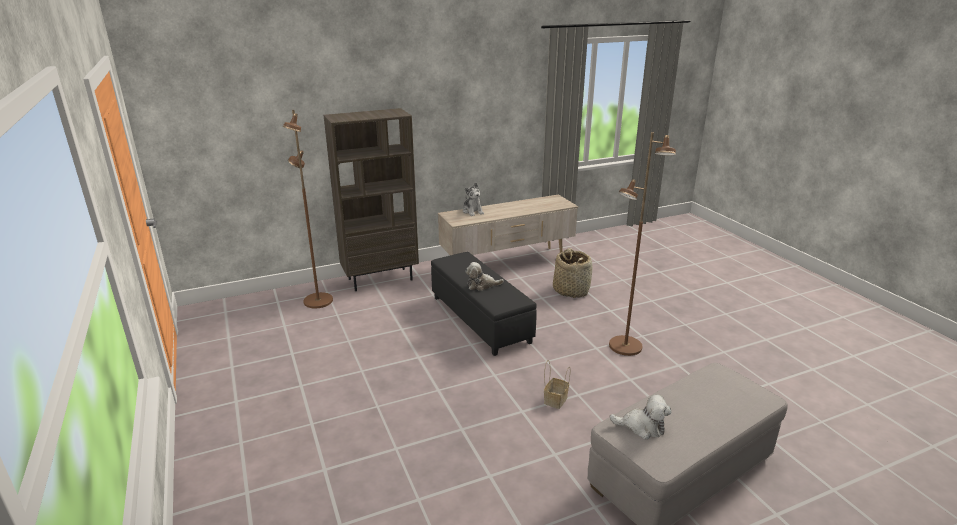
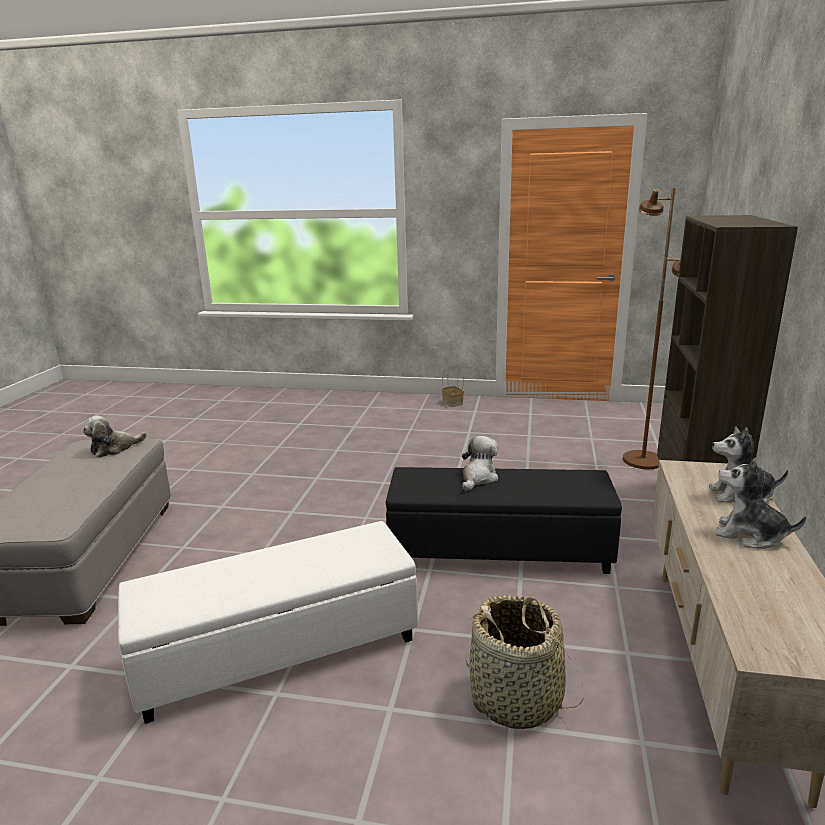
camera: 125 degrees right, 5 degrees down
basket [544,360,570,409] -> basket moved to [442,367,464,407]
brown floor lamp [609,132,676,356] -> white ottoman [118,521,418,724]
none -> plush toy [715,458,806,549]

